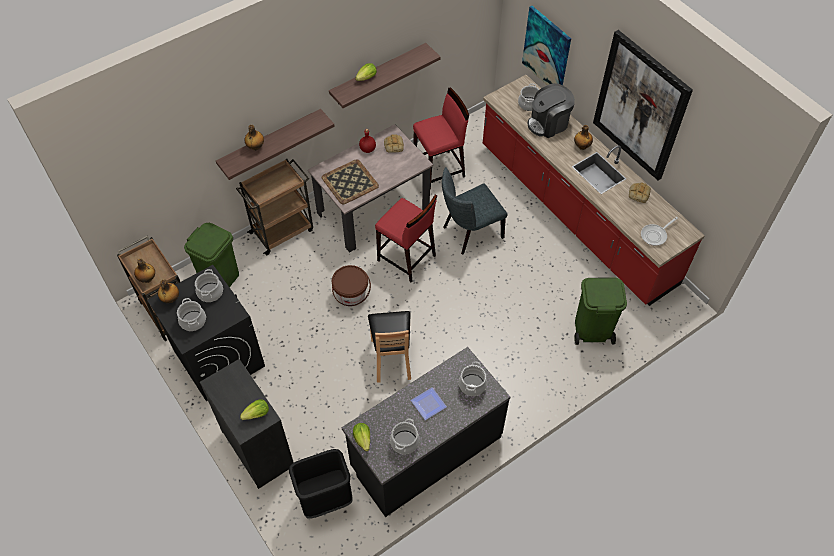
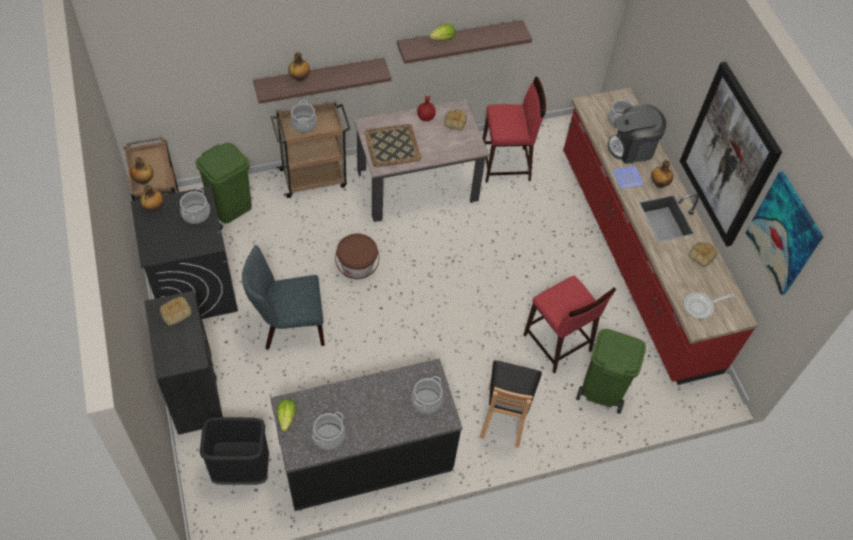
camera: 15 degrees right, 0 degrees up
cooking pot [177,298,206,331] -> cooking pot moved to [290,100,317,133]
lettuce [240,399,269,420] -> none
brown chair [368,311,411,382] -> brown chair moved to [480,360,542,448]
red stool [375,194,437,282] -> red stool moved to [523,276,616,373]
plate [411,387,447,420] -> plate moved to [612,166,644,189]
grey chair [442,167,507,254] -> grey chair moved to [242,245,325,350]
picture [522,6,571,85] -> picture moved to [745,171,823,295]
none -> bread [160,297,191,326]

